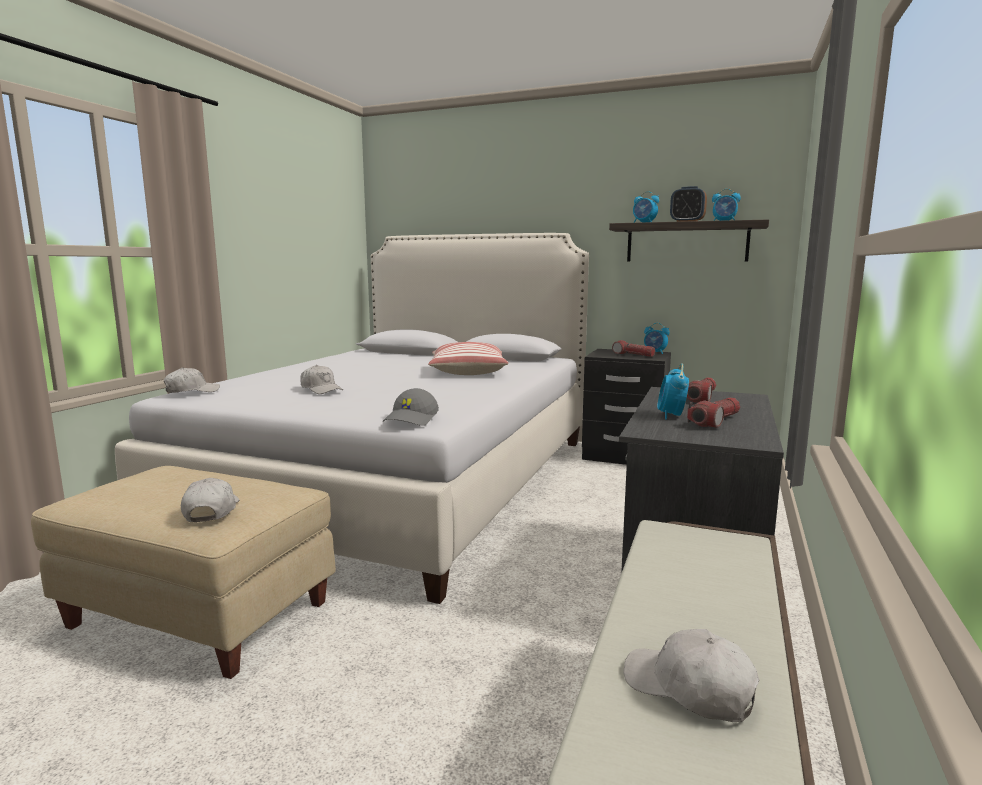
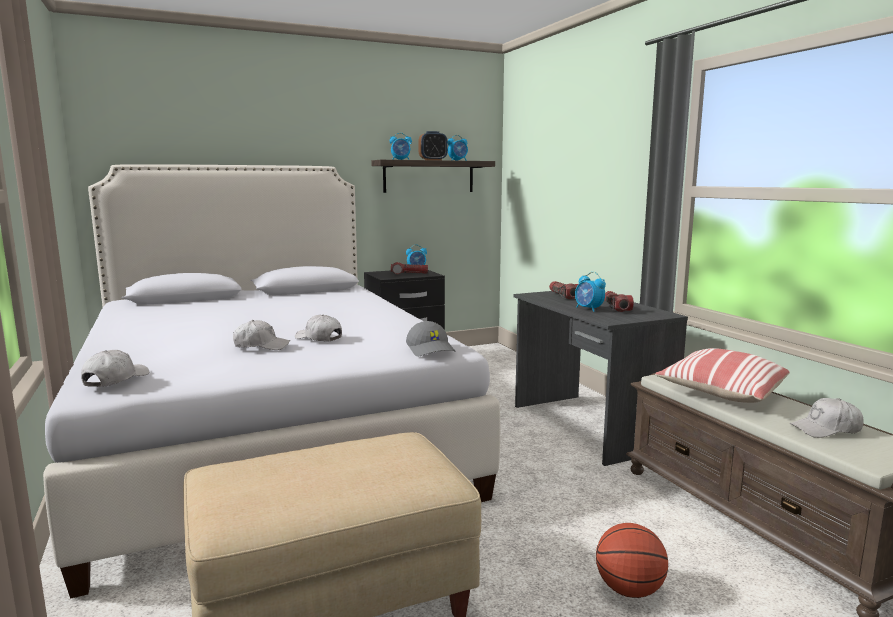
camera: 45 degrees left, 0 degrees up
white cap [181,478,239,522] -> white cap moved to [295,315,342,342]
pillow [428,342,509,375] -> pillow moved to [655,348,789,403]
none -> basketball [596,523,668,598]

